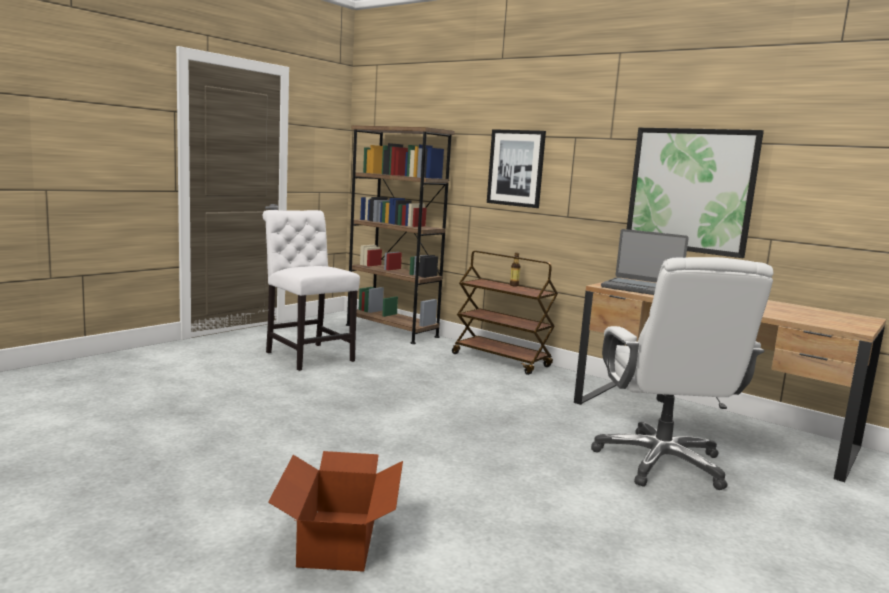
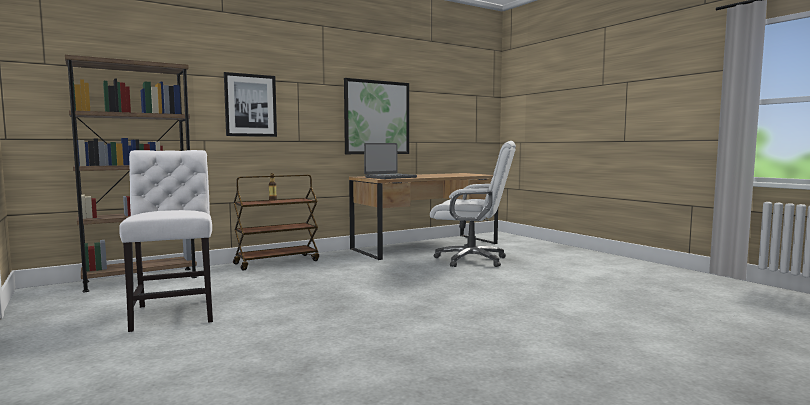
camera: 70 degrees left, 5 degrees down
white chair [263,210,360,371] -> white chair turned 90 degrees clockwise [119,150,213,332]
cardboard box [268,451,403,572] -> none

